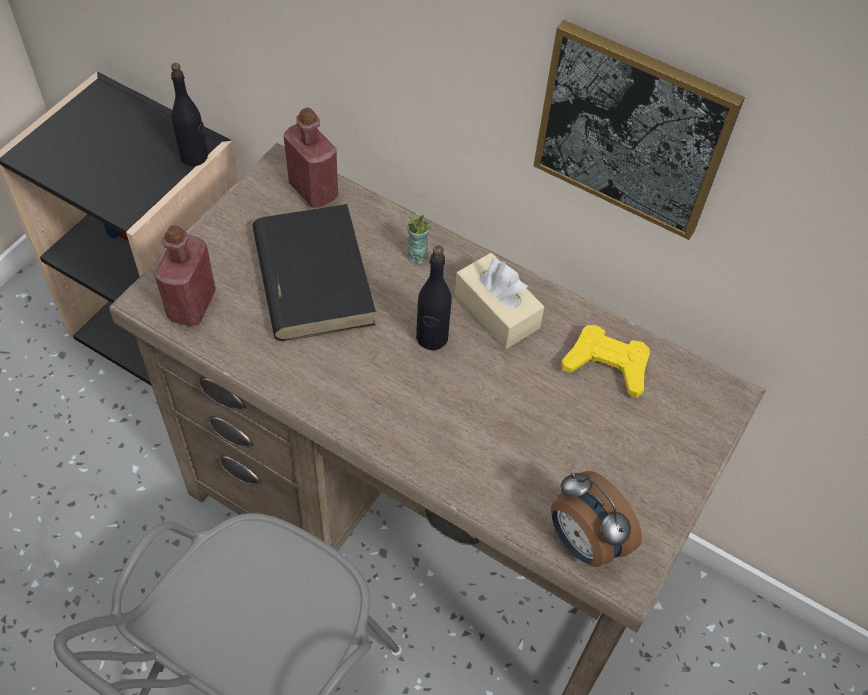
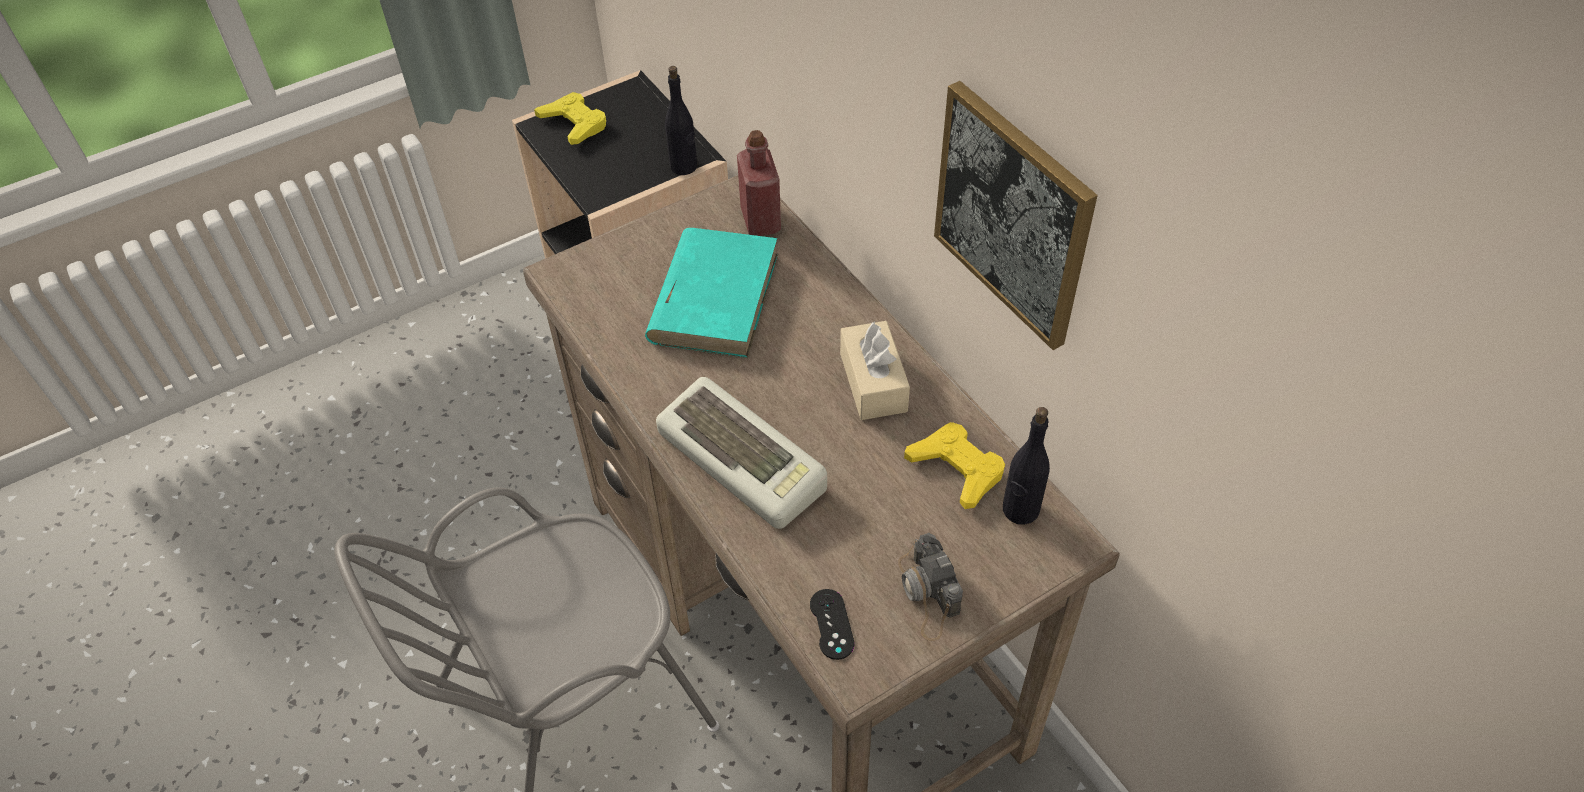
camera: 30 degrees right, 5 degrees down
red bottle [154,225,216,326] -> none
black book [253,204,376,341] -> turquoise book [645,228,778,358]
cup [407,215,431,265] -> none
black bottle [416,246,452,350] -> black bottle moved to [1003,407,1050,525]
alarm clock [551,471,642,567] -> black game controller [810,589,855,660]
none -> yellow game controller [534,92,606,145]
none -> keyboard [656,377,827,529]
none -> camera [898,533,963,641]

